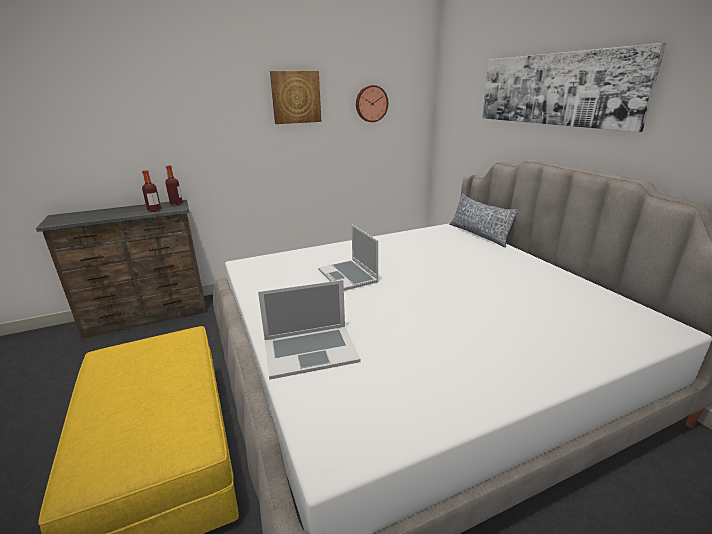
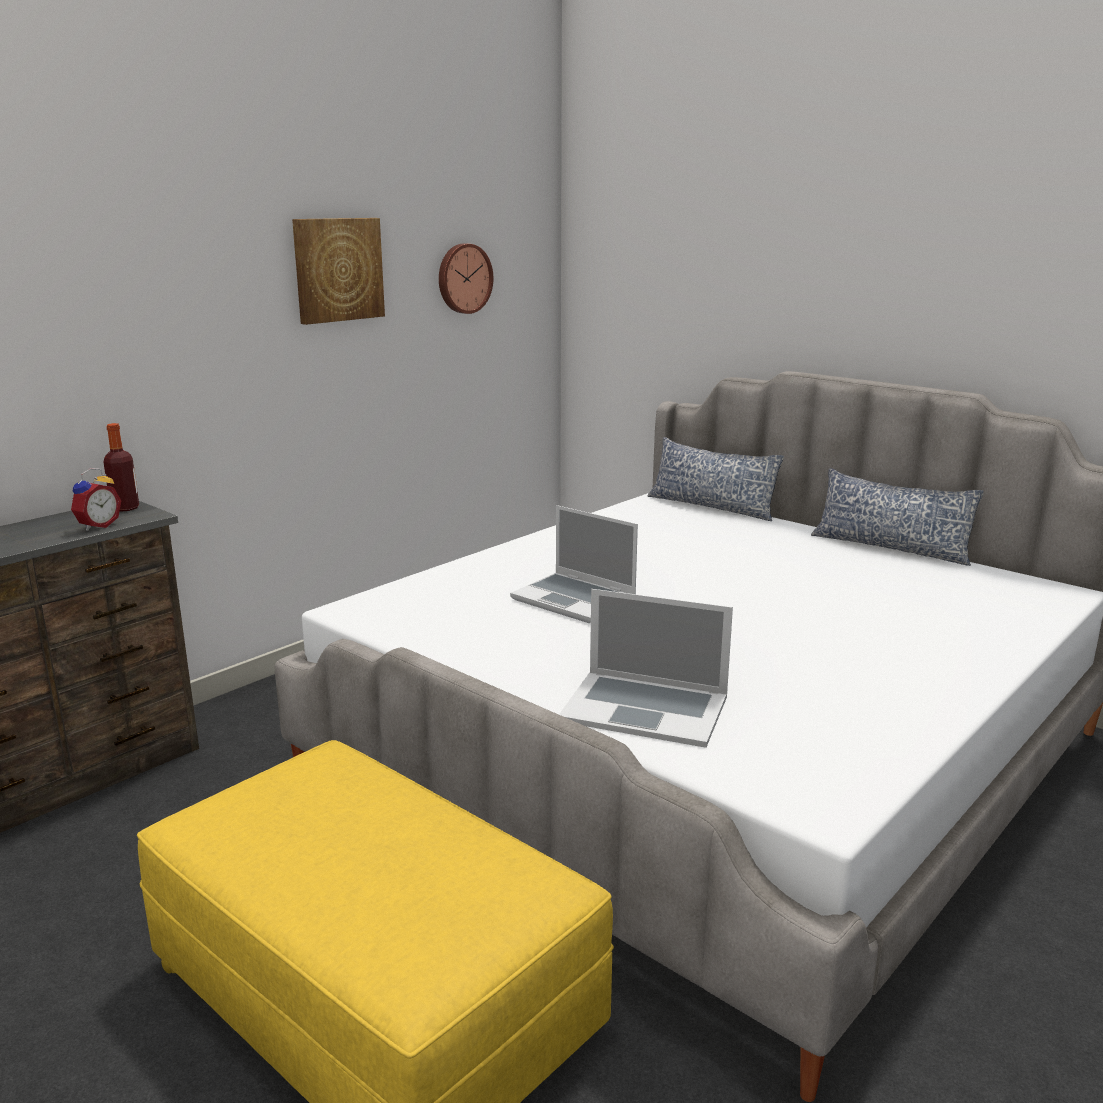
camera: 25 degrees left, 5 degrees down
bottle [142,170,161,212] -> alarm clock [71,468,121,531]
laptop [258,280,361,380] -> laptop turned 60 degrees clockwise [559,589,733,748]
picture [482,43,666,132] -> none
none -> pillow [811,468,984,566]

